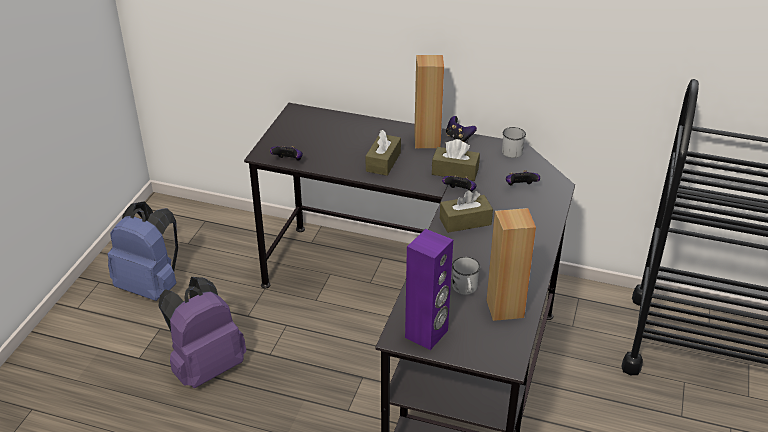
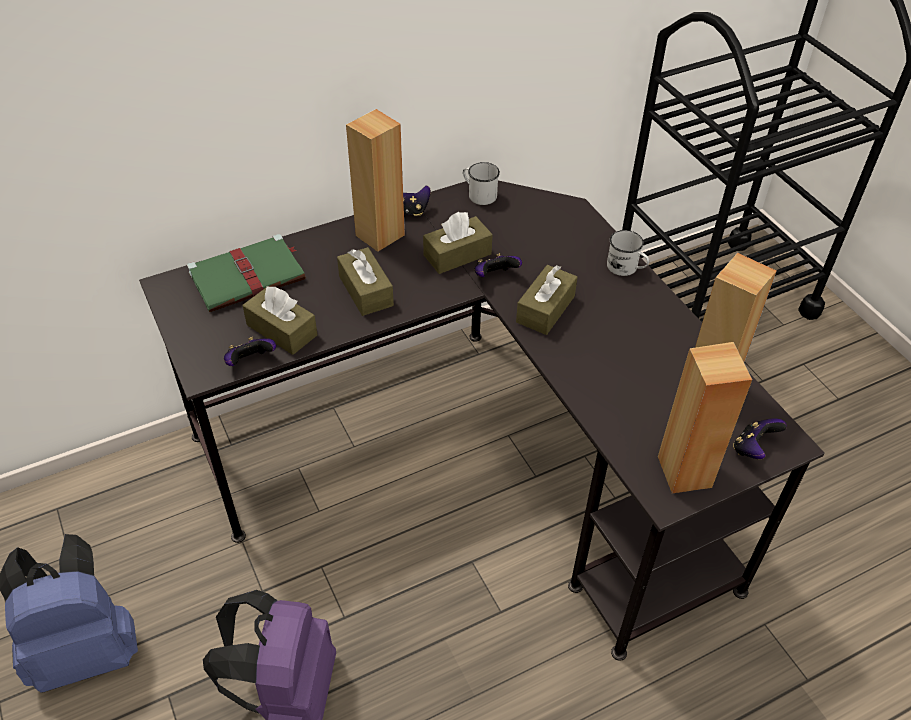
camera: 45 degrees left, 10 degrees up
purple speaker [405,229,453,350] -> brown speaker [658,342,752,493]
white mug [452,257,480,295] -> white mug moved to [607,230,649,276]
game controller [506,170,540,186] -> game controller moved to [733,418,787,459]
none -> green book [187,234,305,312]
none -> brown tissue box [243,286,317,355]

